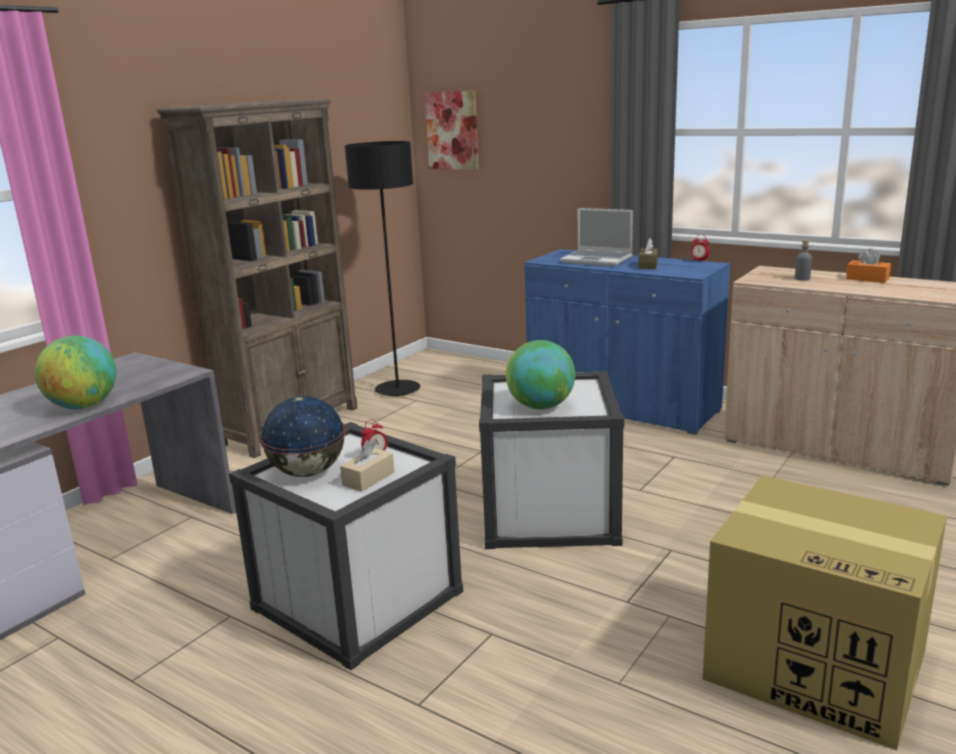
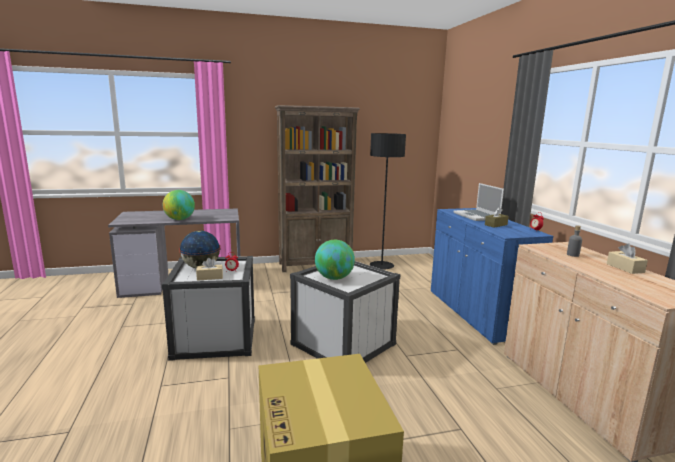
camera: 40 degrees right, 5 degrees down
picture [425,91,479,170] -> none
orange tissue box [846,248,891,283] -> beige tissue box [607,243,648,274]

